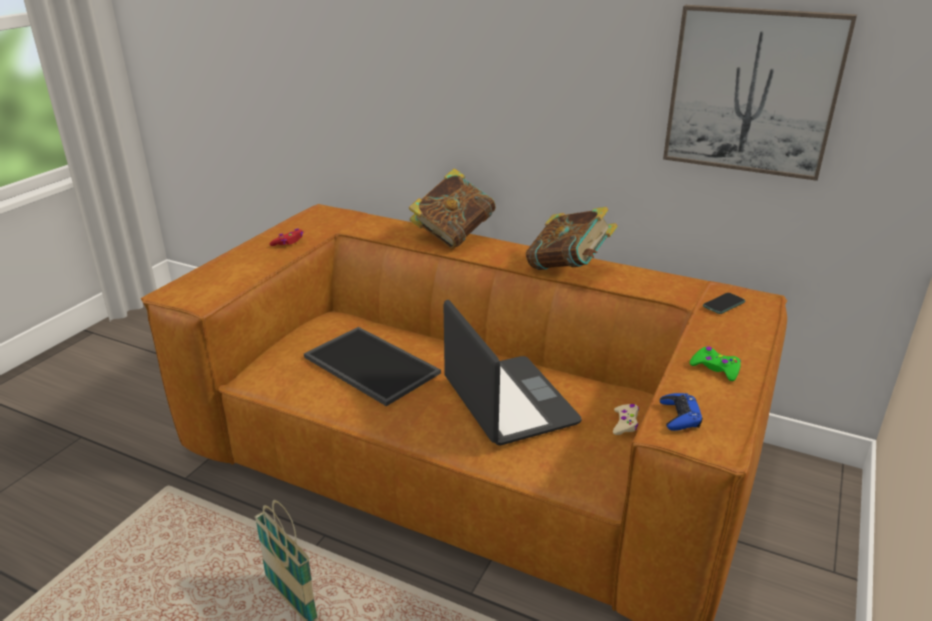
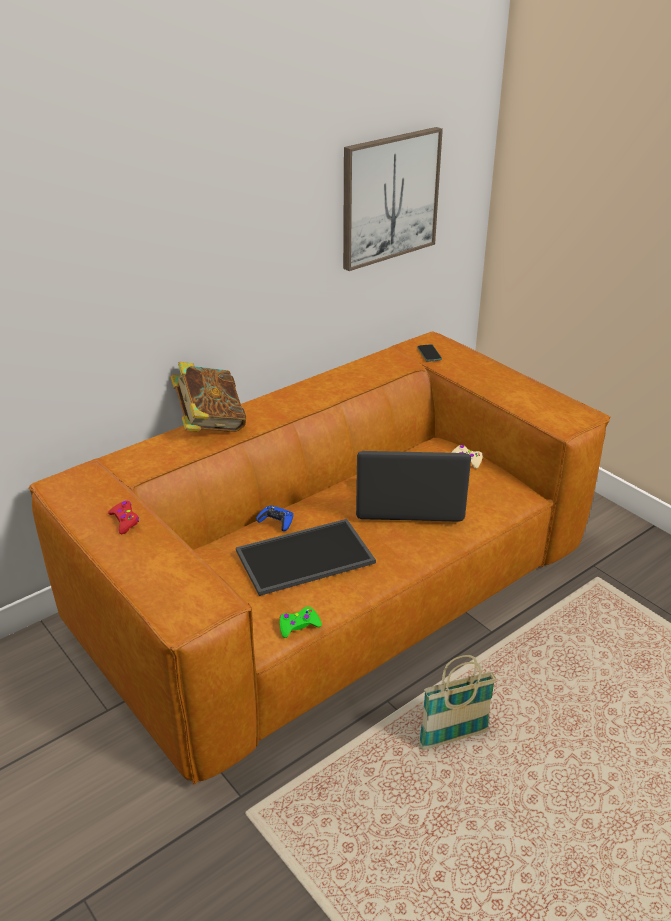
camera: 65 degrees left, 5 degrees up
book [526,207,618,270] -> none
blue game controller [660,393,703,431] -> blue game controller moved to [256,505,293,531]
green game controller [690,347,741,381] -> green game controller moved to [279,607,322,638]

